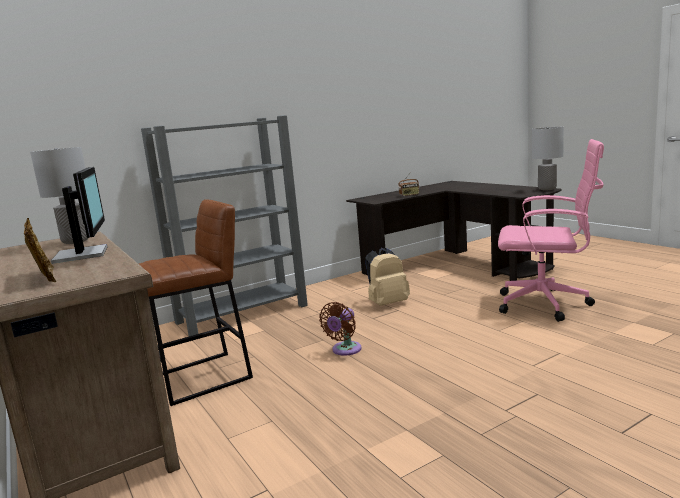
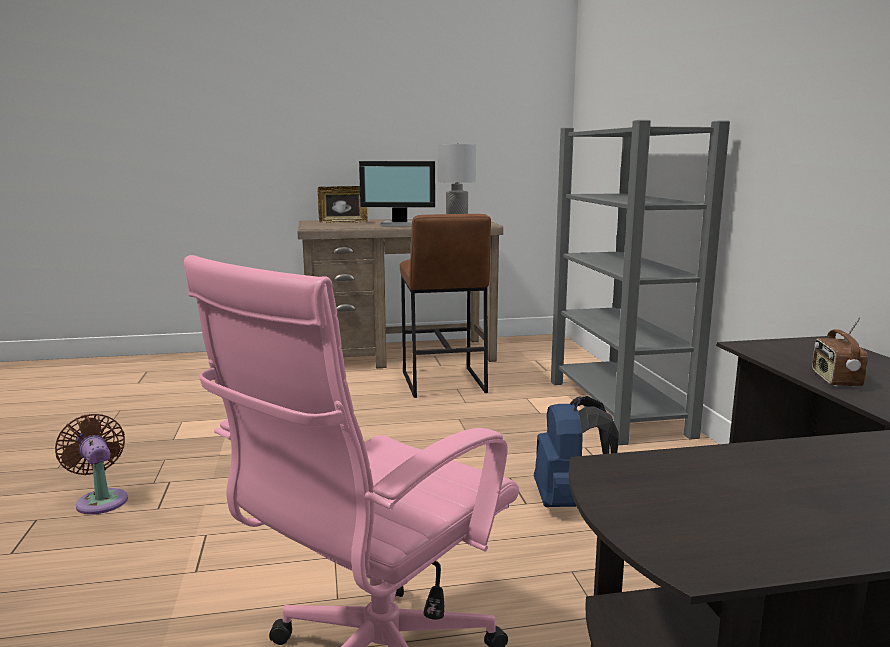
camera: 110 degrees right, 0 degrees up
brown fan [319,302,362,356] -> brown fan moved to [55,414,128,515]
beige backpack [365,248,410,306] -> blue backpack [534,396,619,507]
grey table lamp [532,127,564,190] -> none

